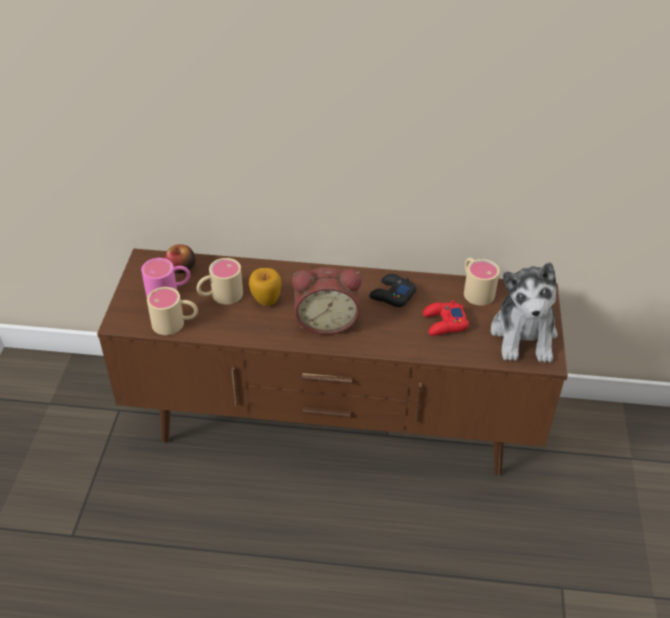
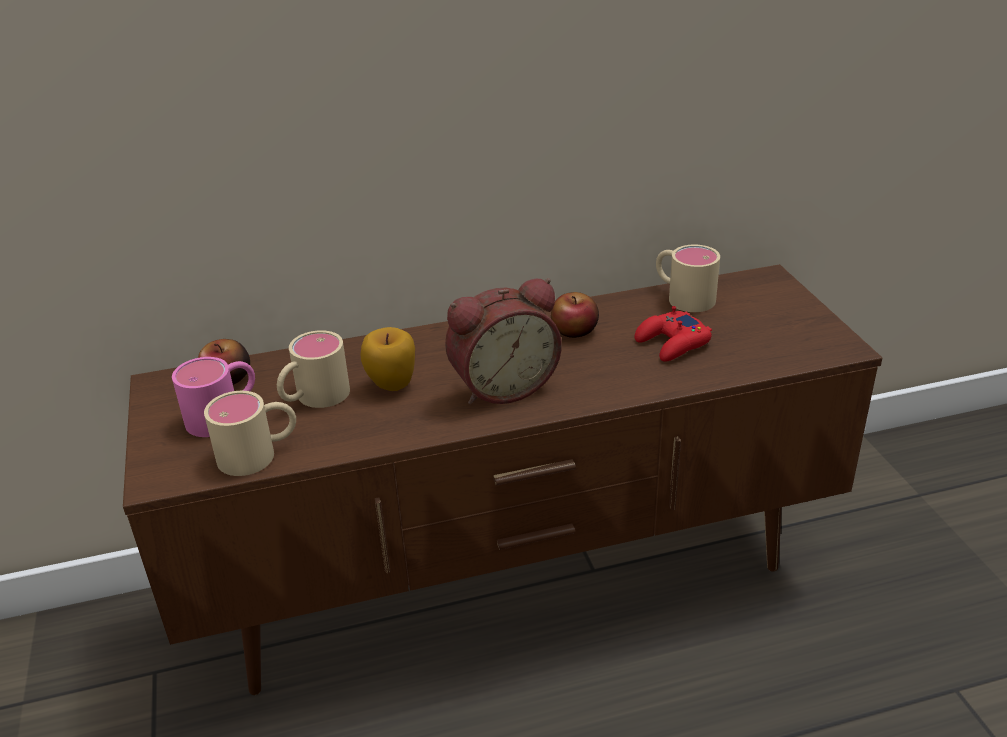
camera: 20 degrees left, 10 degrees down
black game controller [369,274,417,307] -> apple [551,292,599,338]
plush toy [491,262,558,363] -> none

